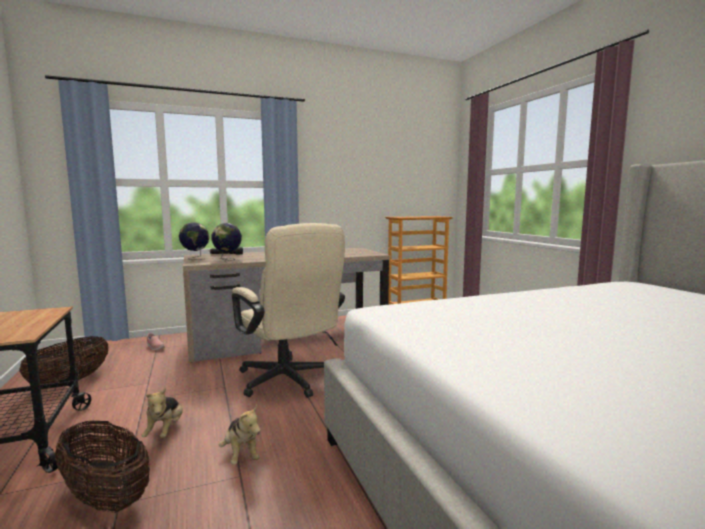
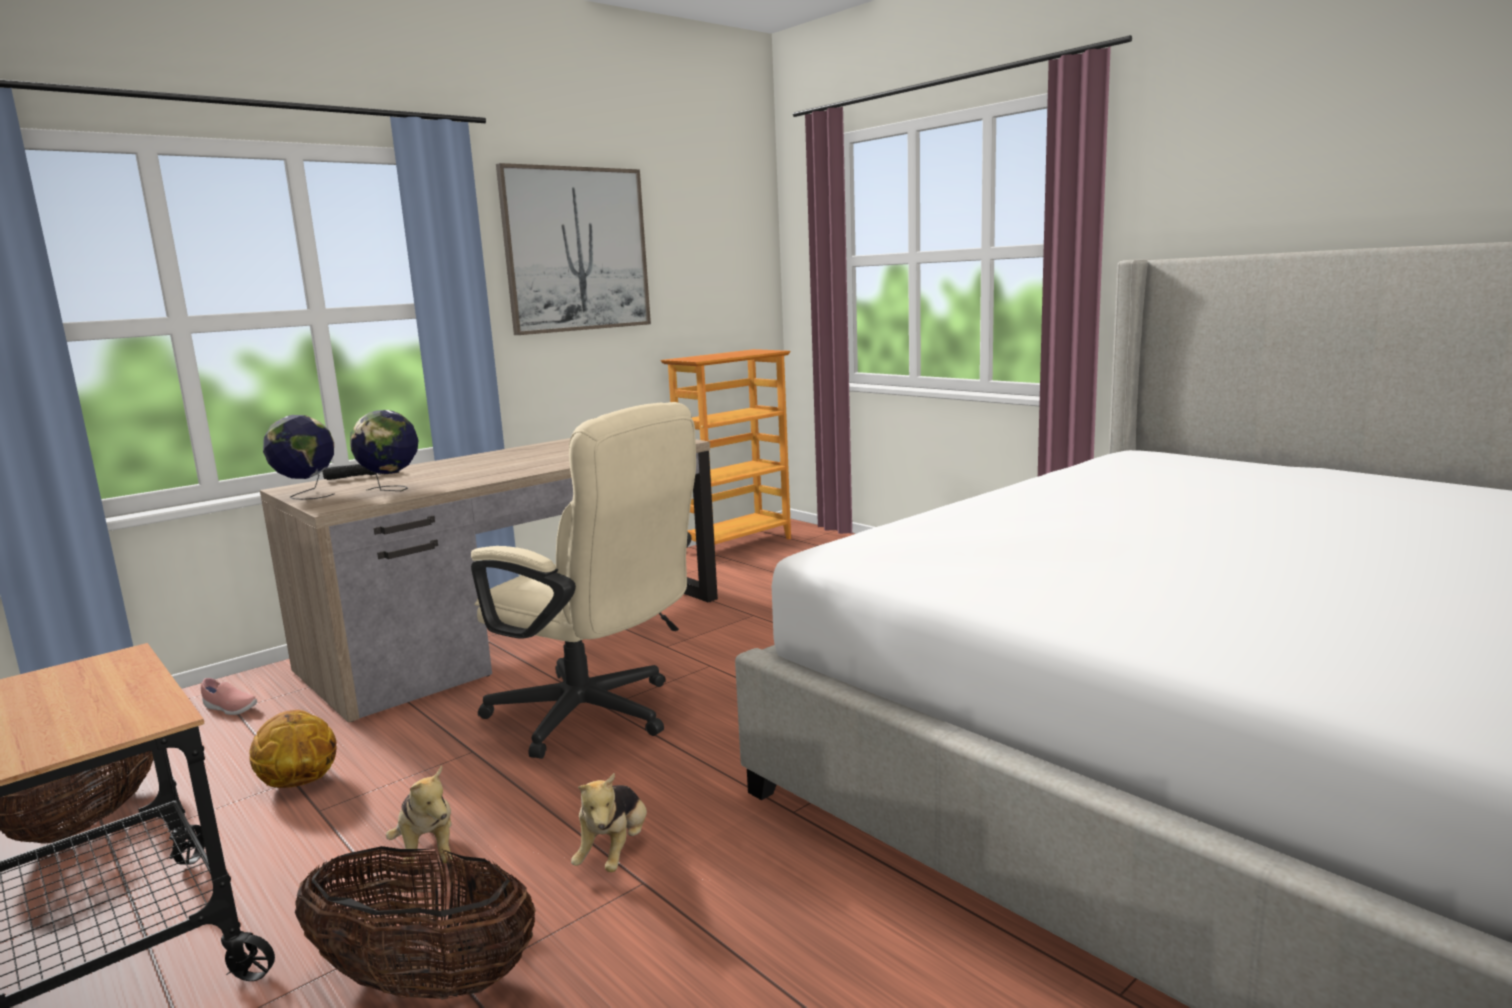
camera: 20 degrees left, 5 degrees up
plush toy [219,405,260,465] -> plush toy turned 60 degrees clockwise [571,773,647,872]
none -> basketball [249,710,337,788]
none -> picture [496,163,651,335]

